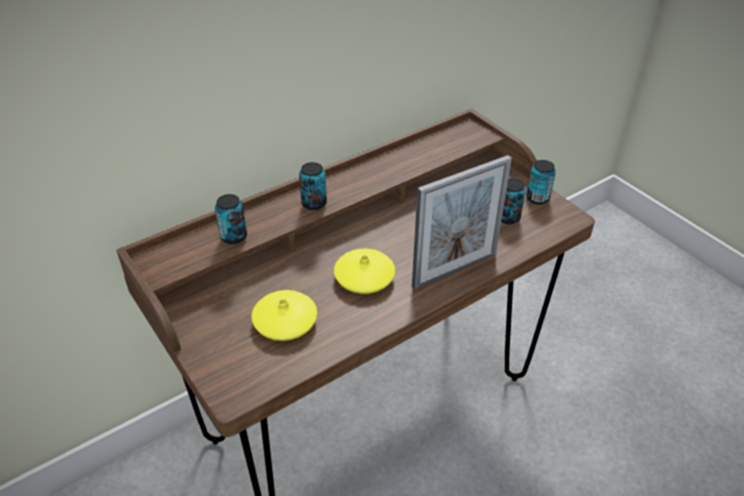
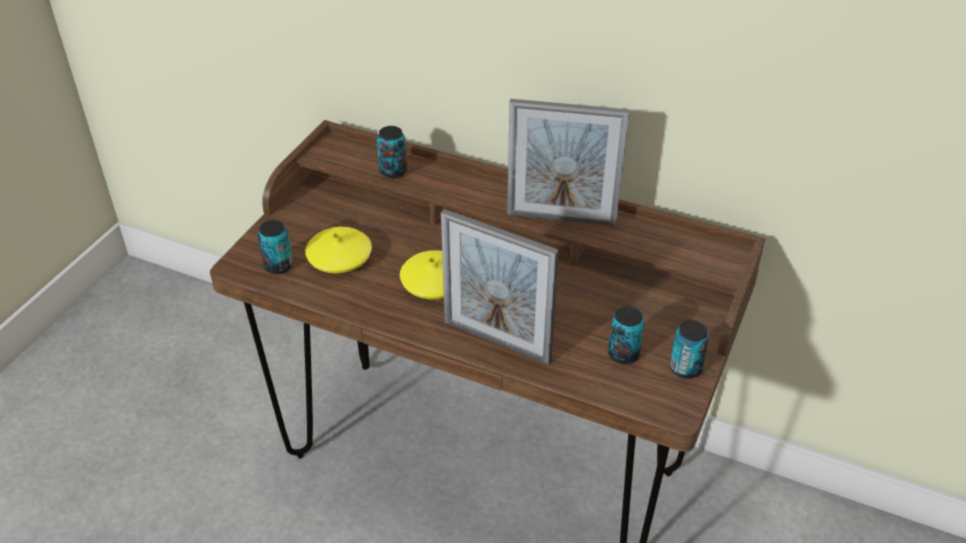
camera: 60 degrees right, 0 degrees up
can [299,162,327,210] -> can moved to [258,220,293,274]
none -> picture frame [507,99,629,226]

